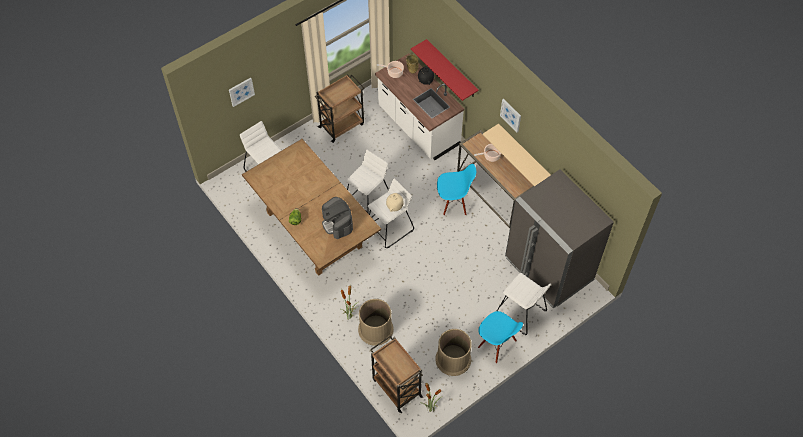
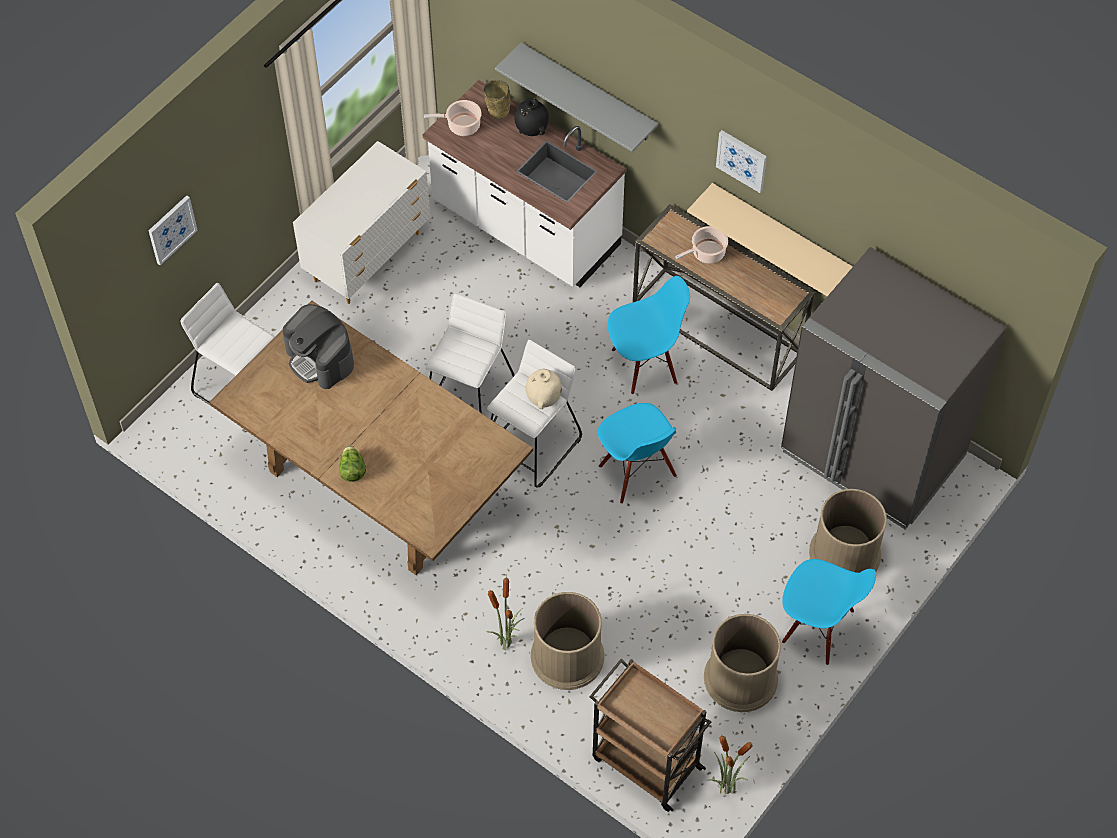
camera: 15 degrees left, 0 degrees up
brown cart [314,74,364,143] -> white dresser [293,141,431,304]
coffee machine [322,197,353,239] -> coffee machine moved to [283,304,354,389]
red shelf [411,39,479,101] -> grey shelf [495,42,658,152]
white stool [497,273,551,335] -> brown trash can [809,489,887,573]
none -> blue chair [598,403,677,504]

